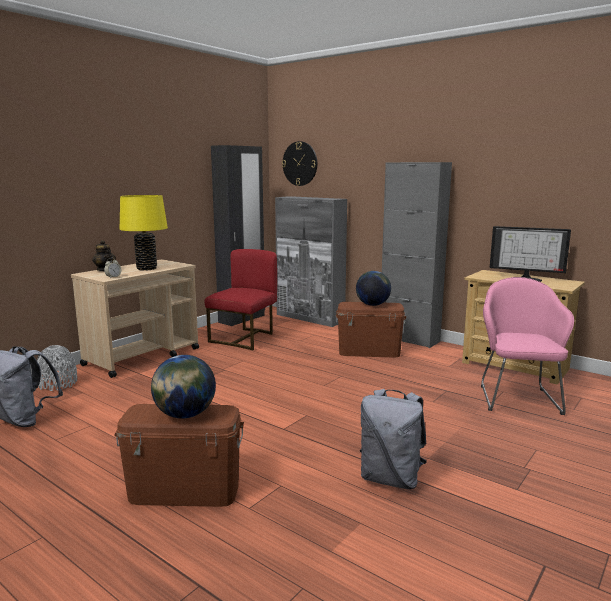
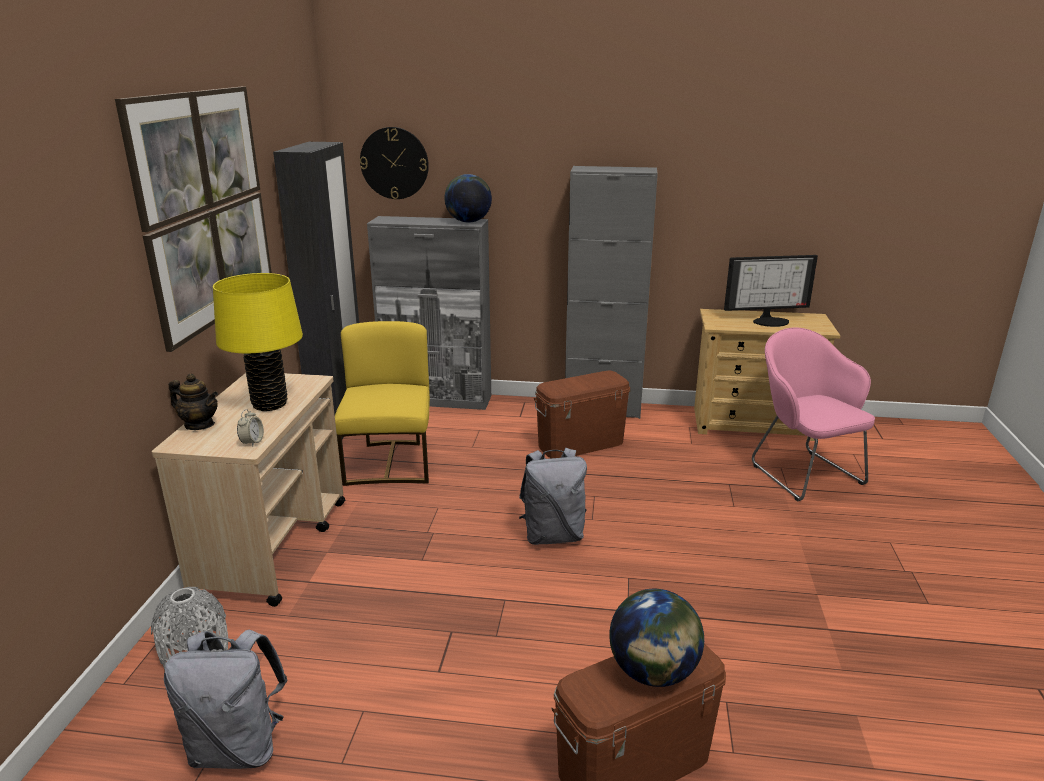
camera: 30 degrees left, 10 degrees up
red chair [205,249,277,350] -> yellow chair [335,321,430,486]
globe [356,271,391,306] -> globe moved to [444,174,492,223]
grey backpack [360,389,427,489] -> grey backpack moved to [519,448,587,545]
none -> picture [115,87,272,352]

